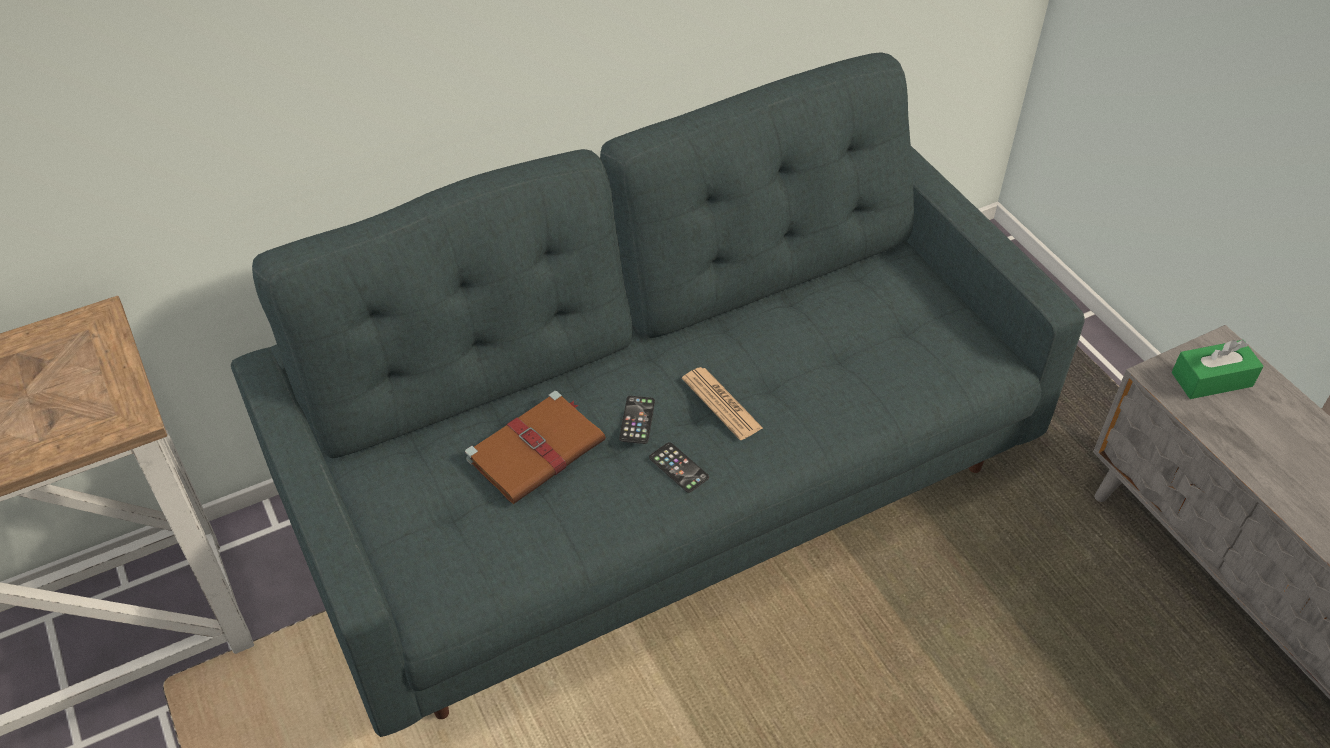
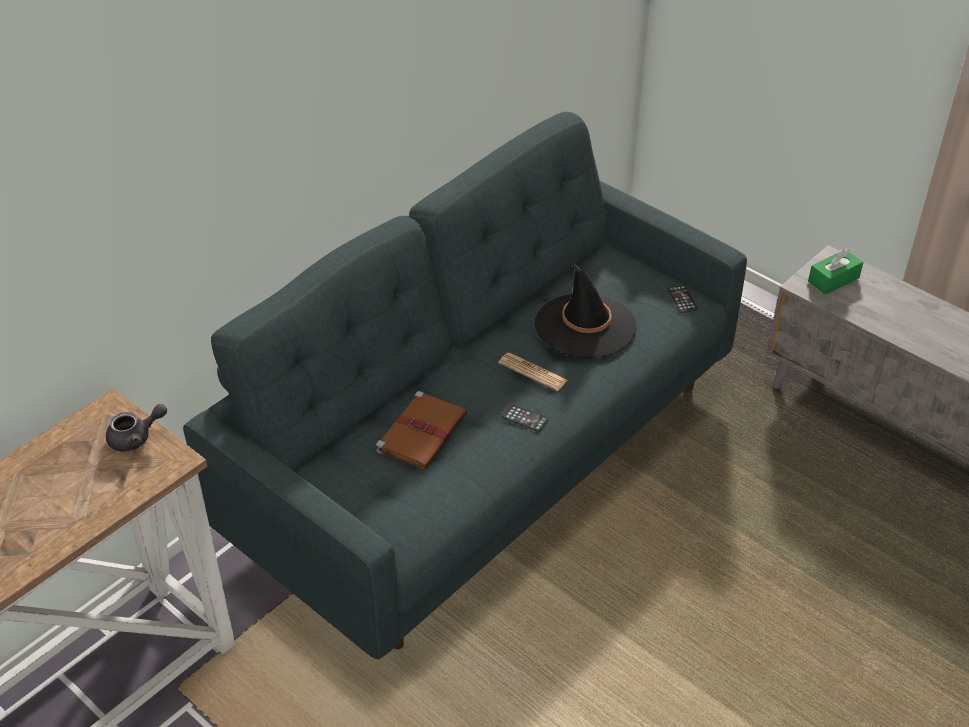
camera: 20 degrees left, 5 degrees down
phone [619,396,655,444] -> phone moved to [668,285,698,313]
none -> grey teapot [106,404,167,451]
none -> black hat [535,262,637,358]

